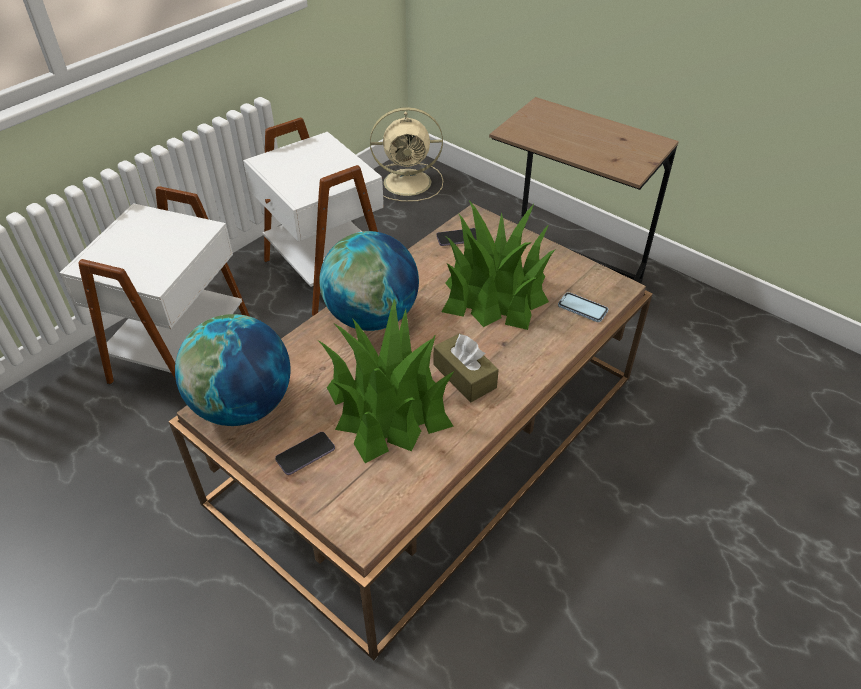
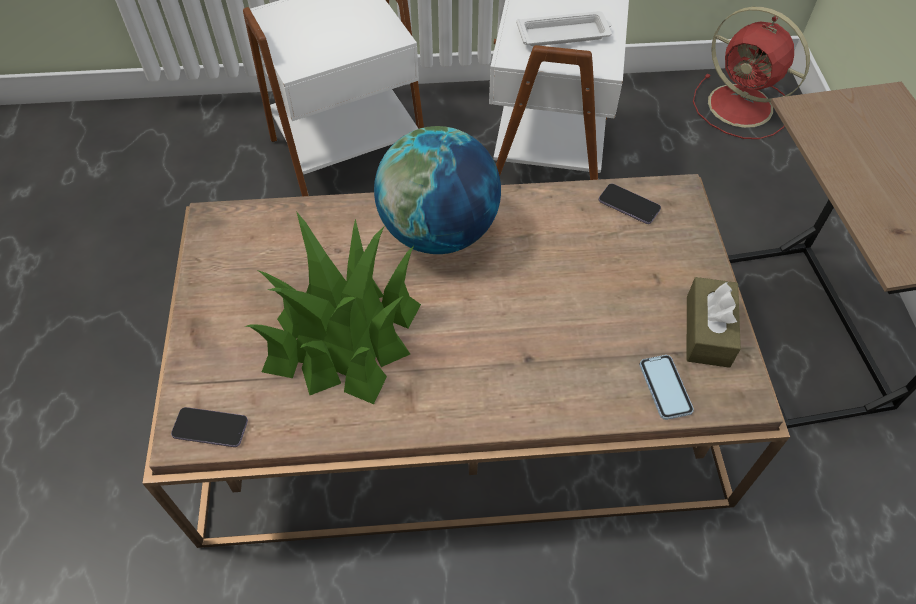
camera: 45 degrees right, 10 degrees up
globe [175,314,290,426] -> none
phone [275,432,335,475] -> phone moved to [171,407,248,447]
beige fan [370,107,443,202] -> red fan [693,7,810,139]
brown tissue box [434,333,499,402] -> brown tissue box moved to [686,277,741,368]
potted plant [442,201,556,330] -> none
none -> white tray [516,11,612,46]

